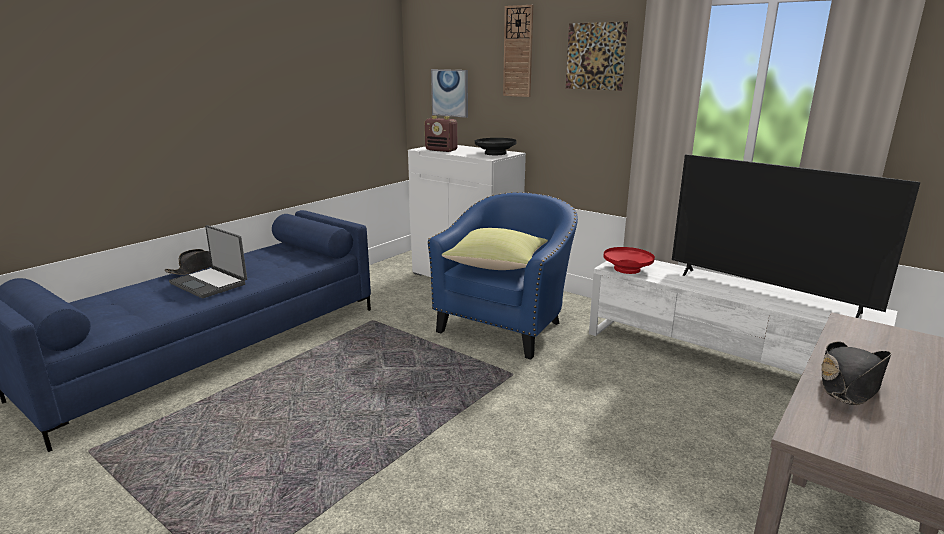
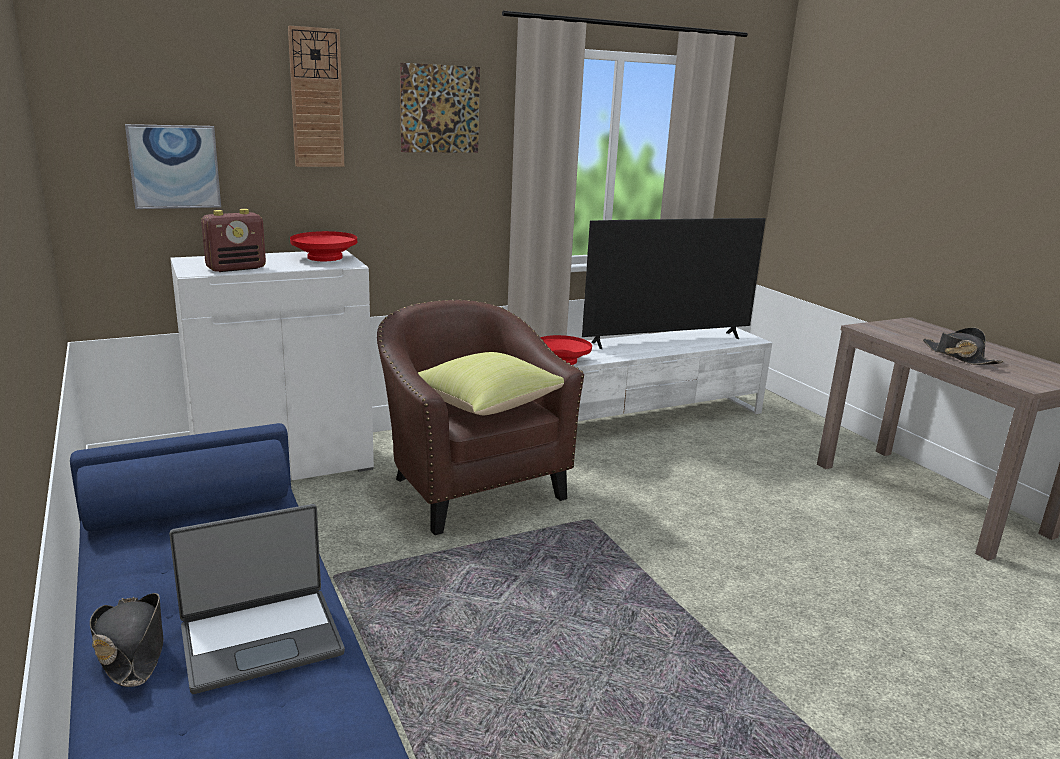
camera: 65 degrees left, 0 degrees up
blue armchair [428,192,578,359] -> brown armchair [377,299,584,535]
black bowl [475,138,516,155] -> red bowl [290,231,357,261]

